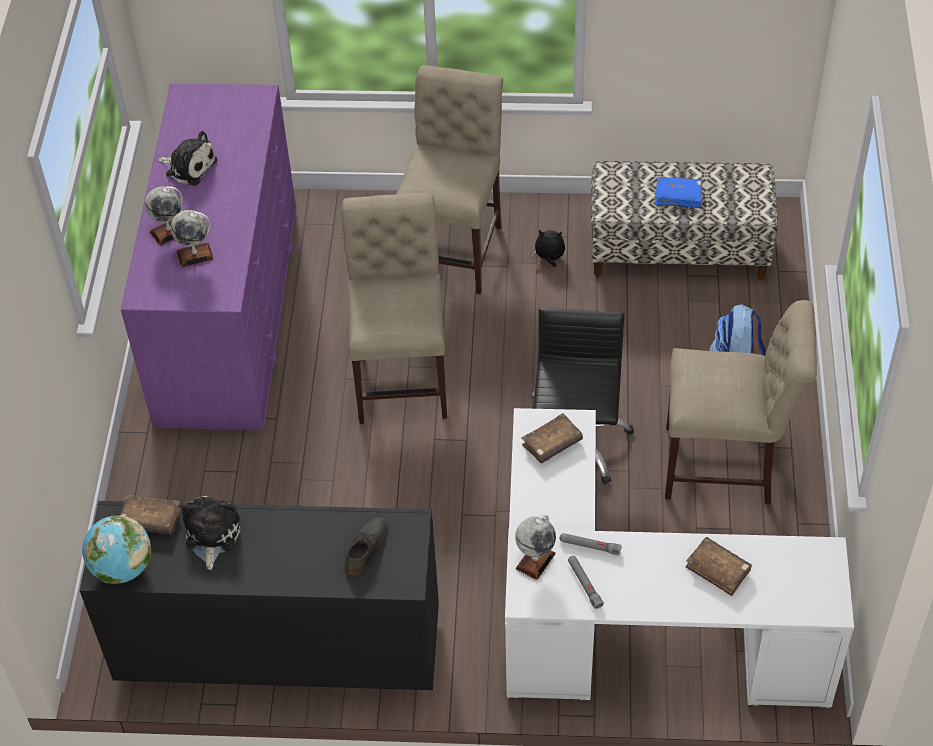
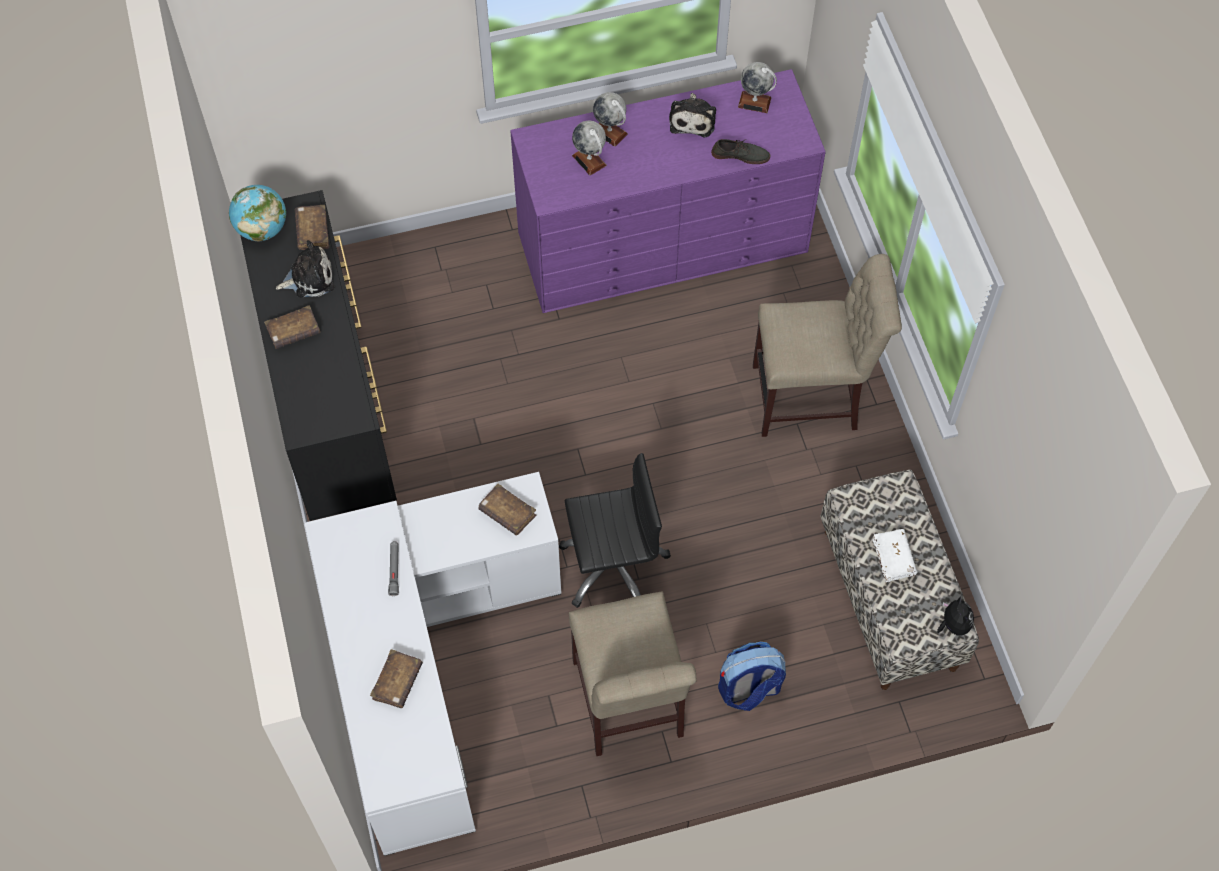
camera: 70 degrees right, 10 degrees up
beige chair [341,193,447,424] -> none
grey shoe [345,517,387,576] -> grey shoe moved to [711,139,771,164]
globe [515,514,556,580] -> globe moved to [738,62,777,113]
plush toy [532,230,565,267] -> plush toy moved to [937,596,974,636]
grey flashlight [568,556,604,609] -> none
blue book [655,177,702,208] -> white book [873,529,917,583]
none -> brown book [264,305,320,349]

